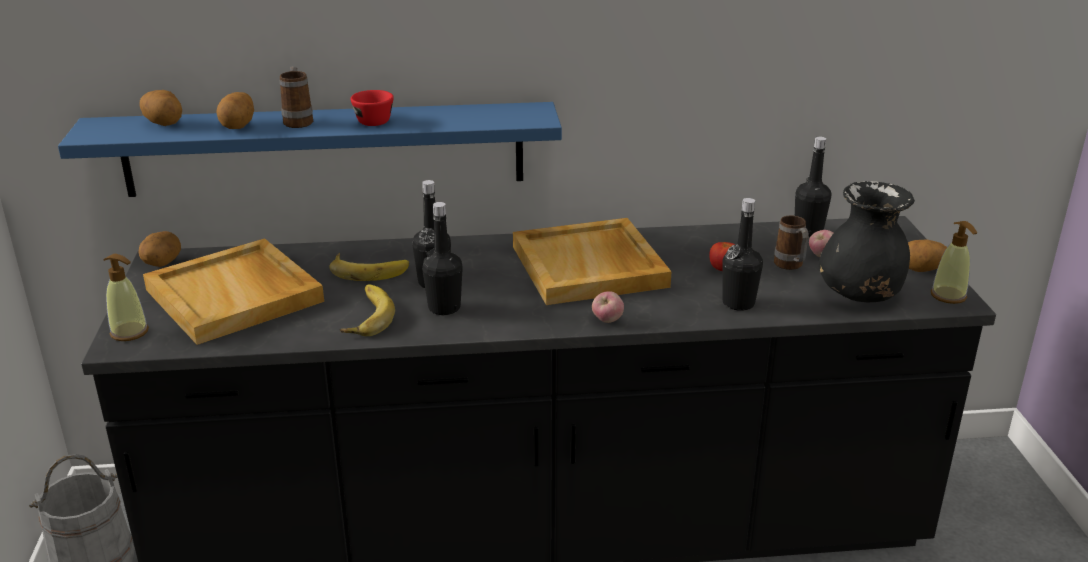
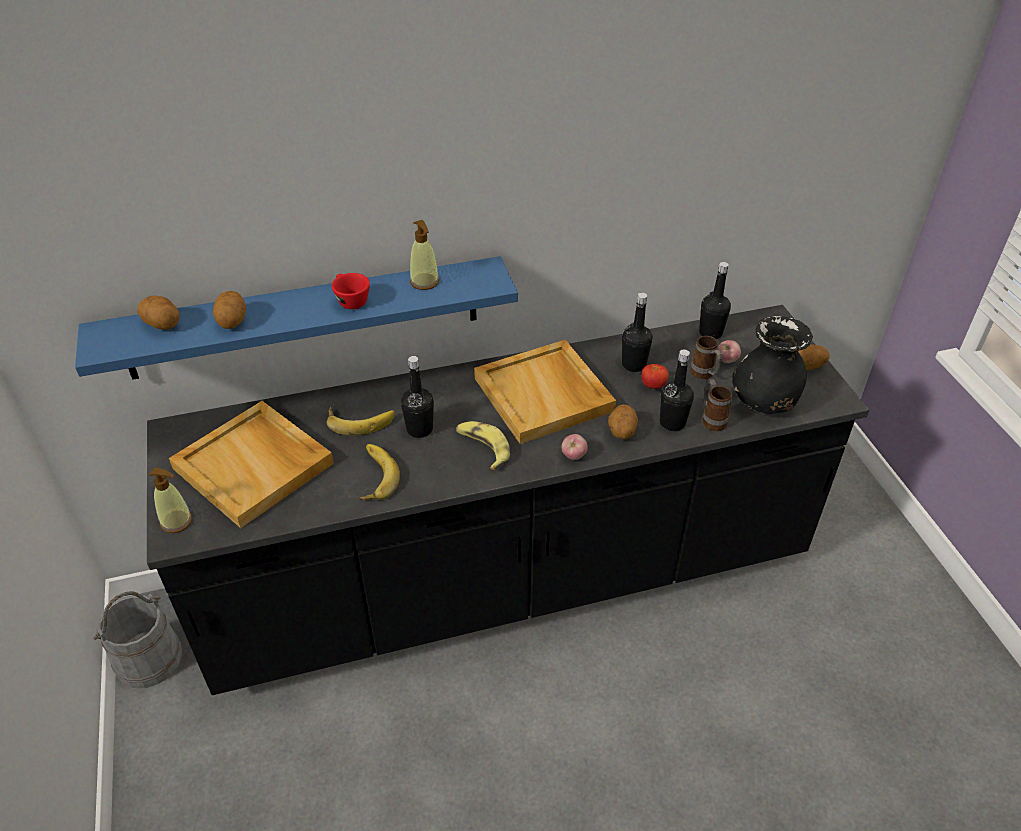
camera: 10 degrees left, 15 degrees up
potato [138,231,181,267] -> potato moved to [608,404,638,439]
mug [279,66,313,128] -> mug moved to [702,379,732,431]
black bottle [422,202,463,315] -> black bottle moved to [622,293,653,372]
soap dispenser [931,221,977,304] -> soap dispenser moved to [410,220,440,290]
none -> banana [456,421,510,470]

